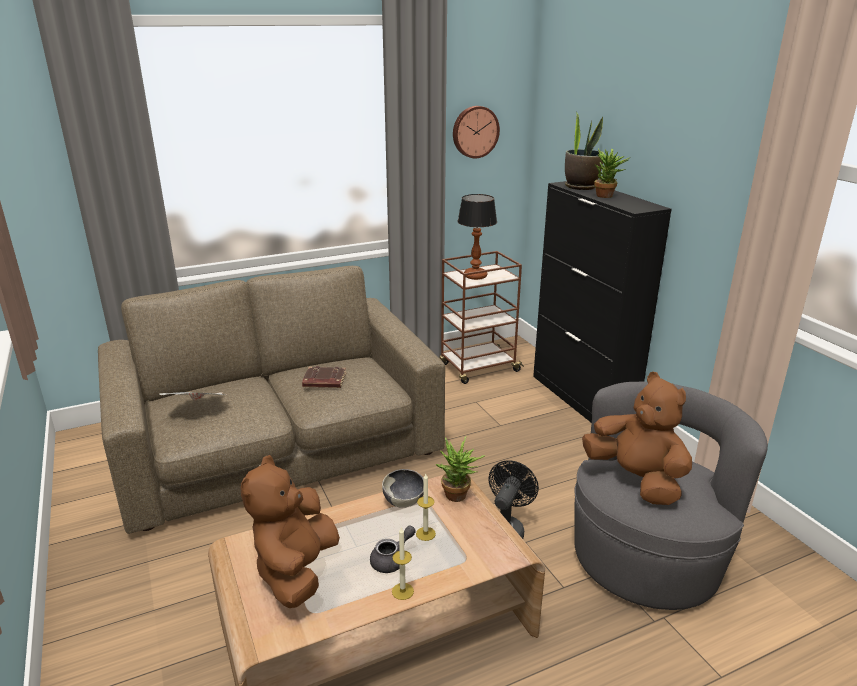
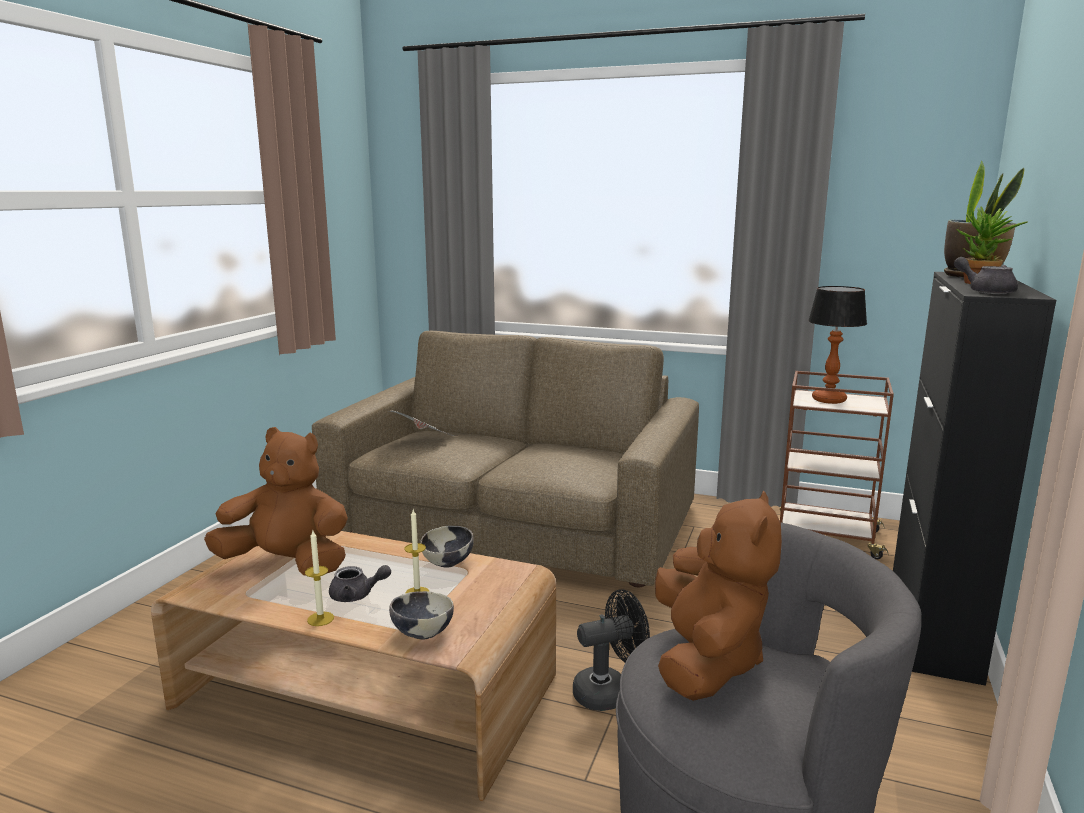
camera: 45 degrees right, 10 degrees down
brown plush toy [240,455,340,608] -> brown plush toy turned 45 degrees clockwise [204,427,348,576]
brown book [302,366,346,388] -> none
potted plant [435,436,486,502] -> none
wall clock [453,106,500,158] -> none
none -> bowl [389,591,454,639]
none -> grey teapot [954,257,1018,294]

